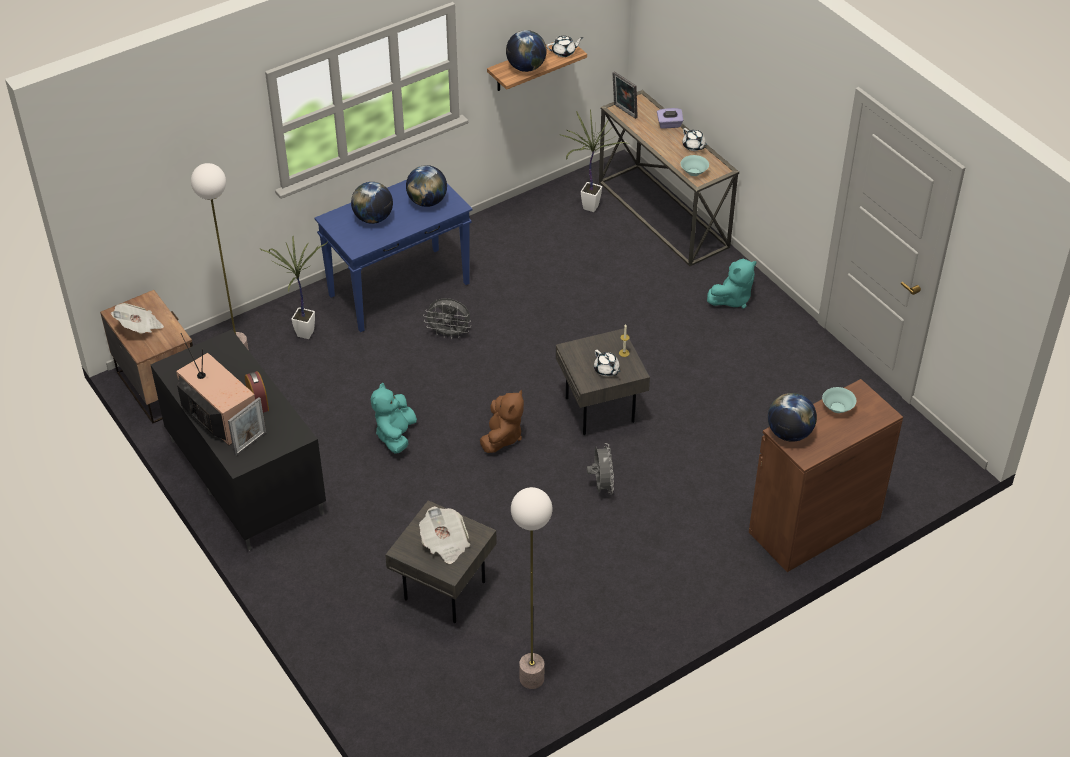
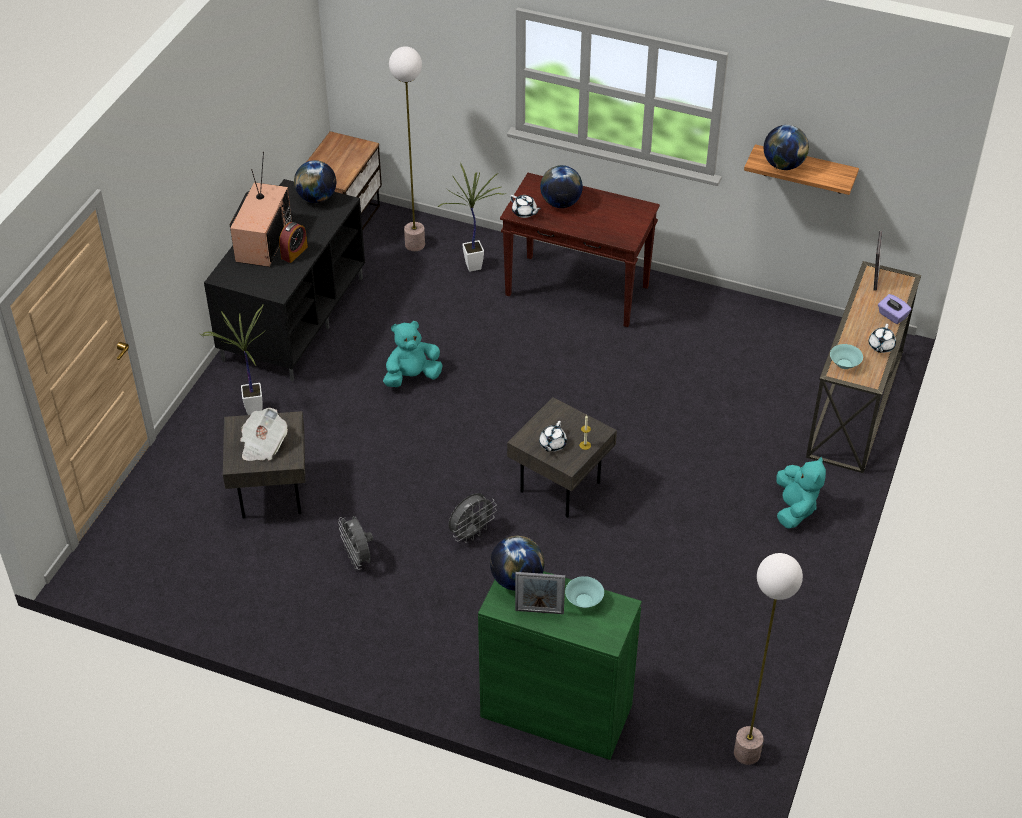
camera: 55 degrees right, 0 degrees up
newspaper [111,303,164,334] -> none
picture frame [228,397,266,456] -> picture frame moved to [515,572,565,614]
blue console table [314,180,472,332] -> brown console table [500,173,660,327]
globe [406,165,447,207] -> globe moved to [294,160,336,203]
grey fan [423,298,471,339] -> grey fan moved to [338,516,373,570]
brown plush toy [480,390,524,453] -> none
floor lamp [511,487,552,689] -> floor lamp moved to [734,553,803,765]
white teapot [547,36,583,57] -> white teapot moved to [510,195,541,218]
potted plant [561,109,629,212] -> potted plant moved to [200,305,266,415]
turquoise plush toy [707,258,757,309] -> turquoise plush toy turned 105 degrees counterclockwise [776,457,826,529]
brown cabinet [749,379,903,572] -> green cabinet [478,571,642,760]

